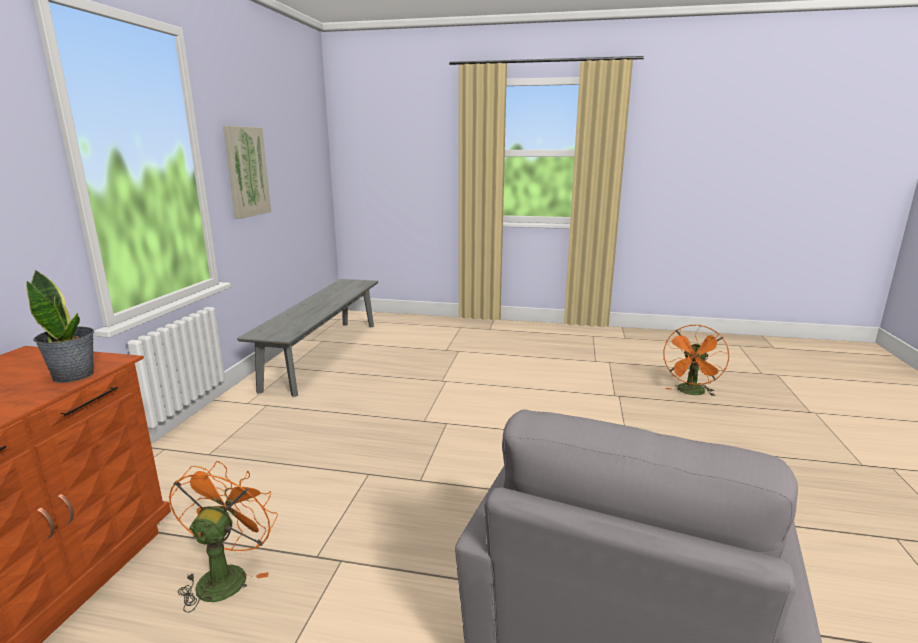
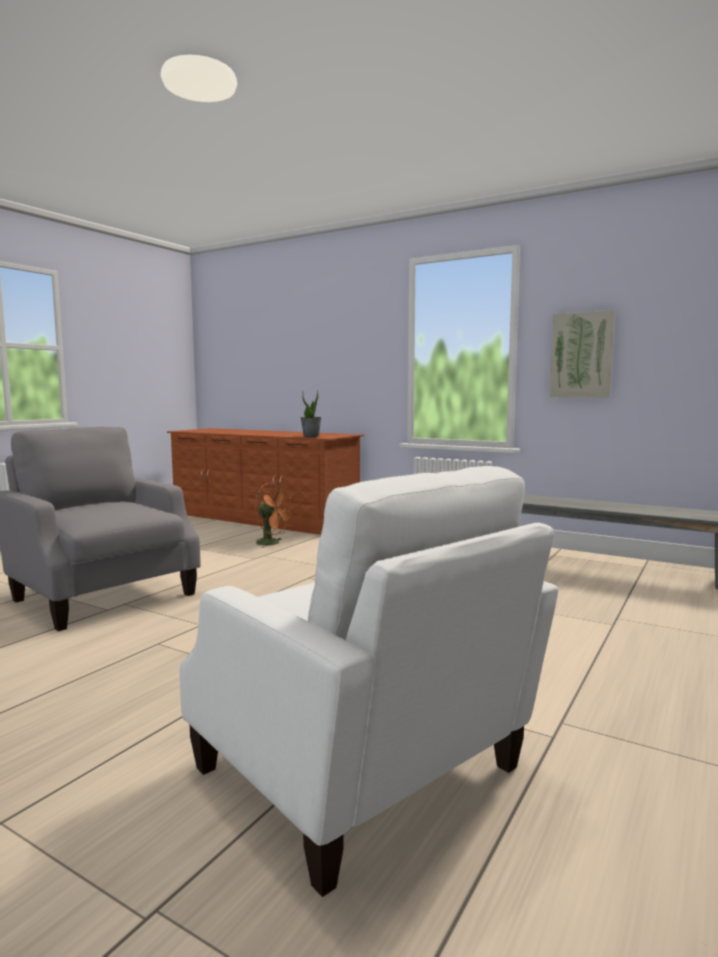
camera: 110 degrees right, 10 degrees down
orange fan [663,325,729,396] -> white armchair [180,466,558,897]

